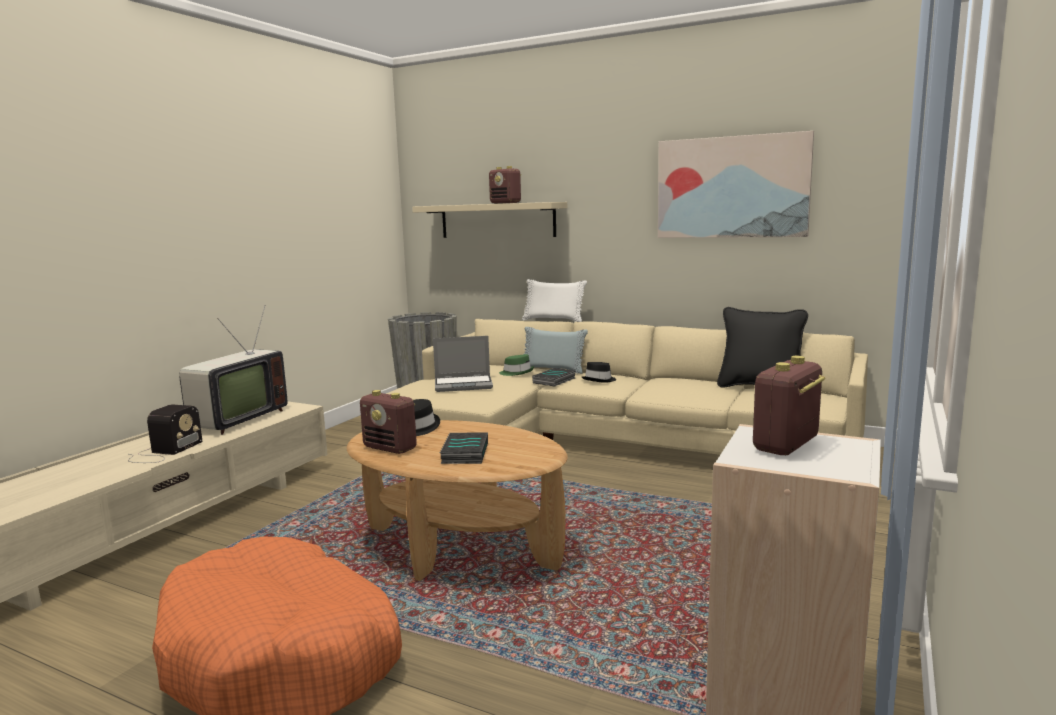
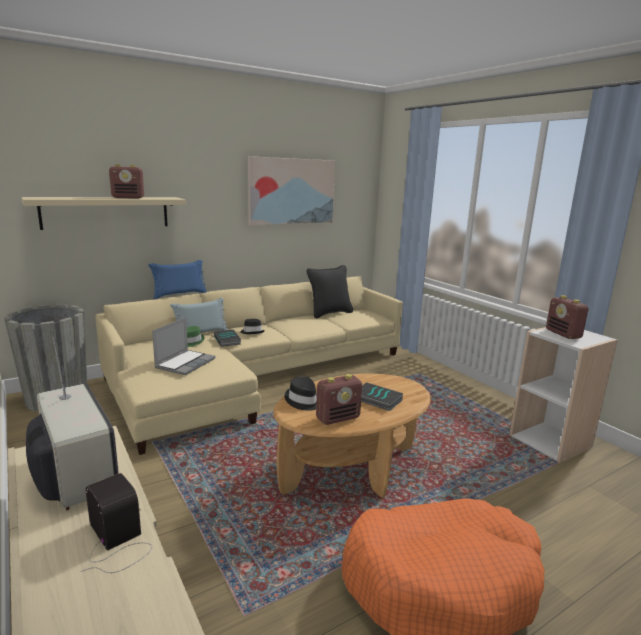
camera: 60 degrees left, 5 degrees up
white pillow [522,279,587,322] -> blue pillow [148,260,207,299]

